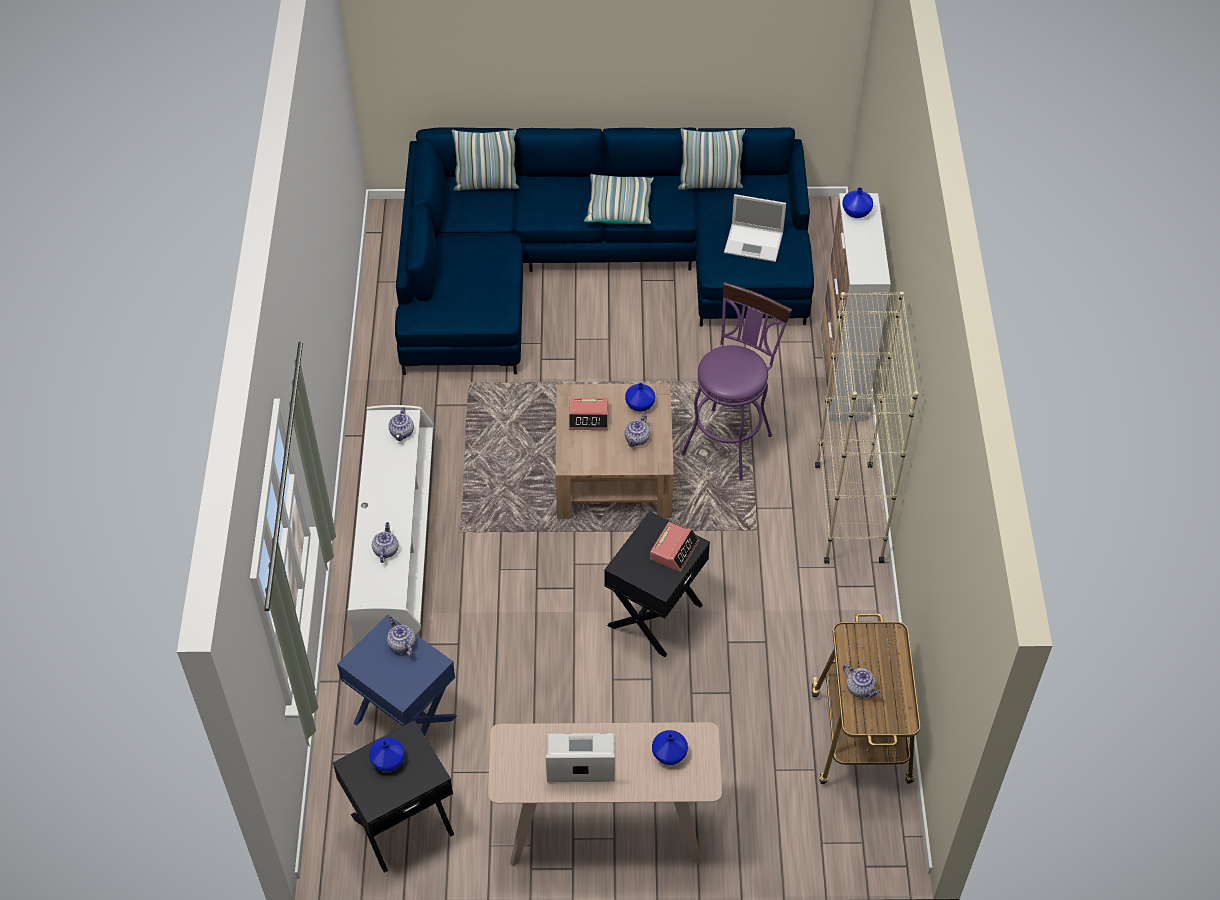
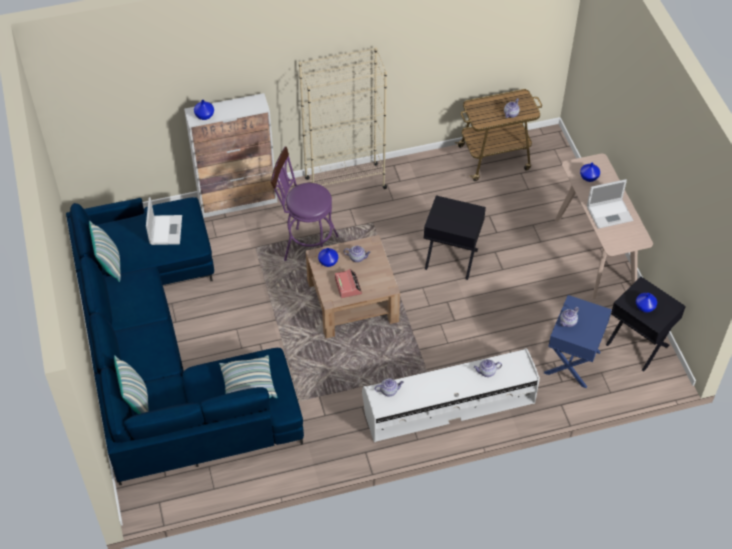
camera: 105 degrees left, 0 degrees up
laptop [546,733,615,782] -> laptop turned 90 degrees counterclockwise [587,179,633,229]
pillow [584,174,654,224] -> pillow moved to [219,355,277,398]
alarm clock [650,522,699,572] -> none

